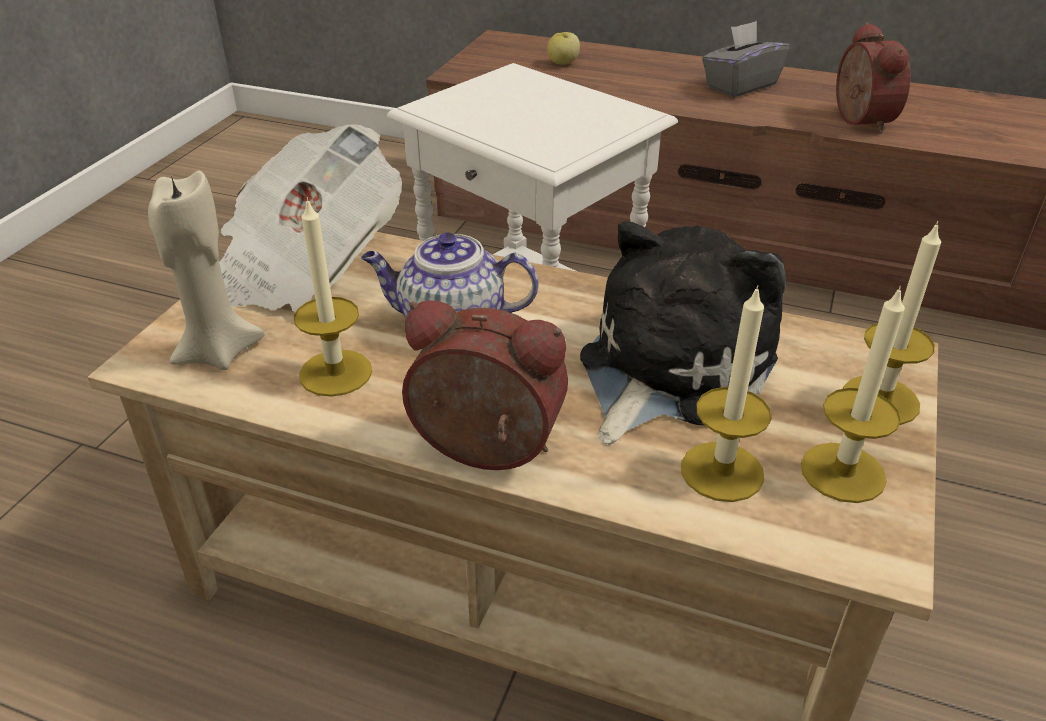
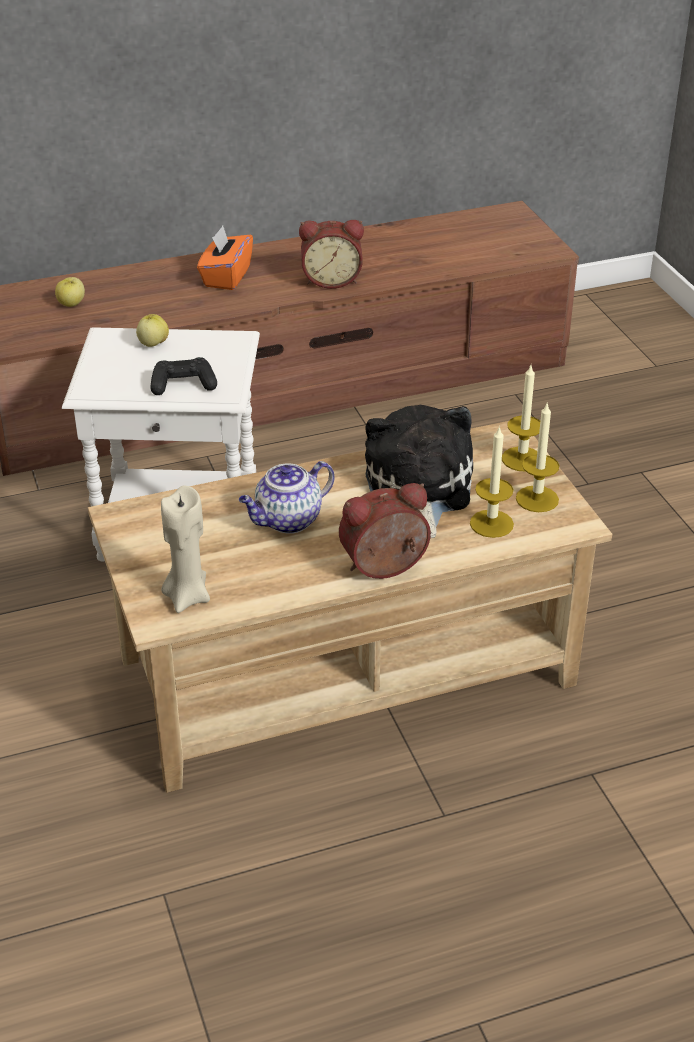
camera: 40 degrees left, 0 degrees up
newspaper [219,124,402,312] -> none
candle [294,197,372,397] -> none
grey tissue box [702,21,790,97] -> orange tissue box [197,226,253,290]
alarm clock [836,22,911,134] -> alarm clock turned 135 degrees clockwise [299,220,364,289]
none -> apple [136,314,169,347]
none -> black game controller [150,357,217,395]

